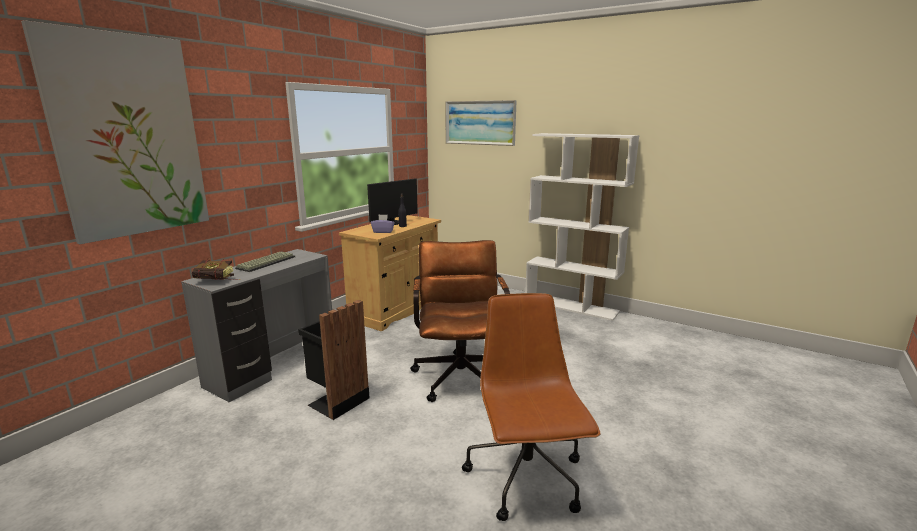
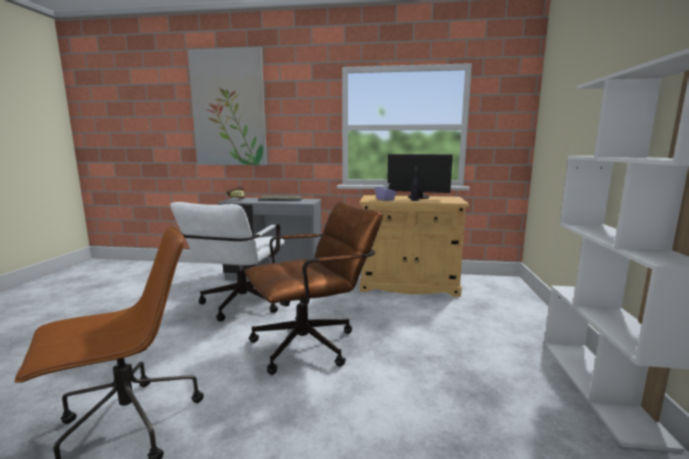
camera: 65 degrees right, 5 degrees down
black trash can [298,300,369,420] -> white office chair [170,202,285,321]
picture [445,100,517,146] -> none

